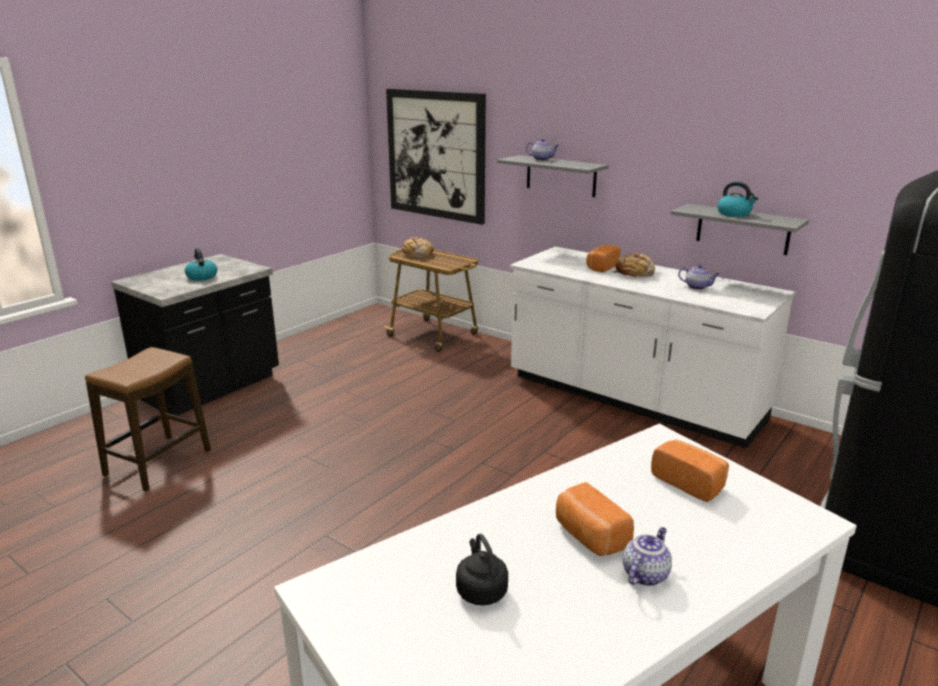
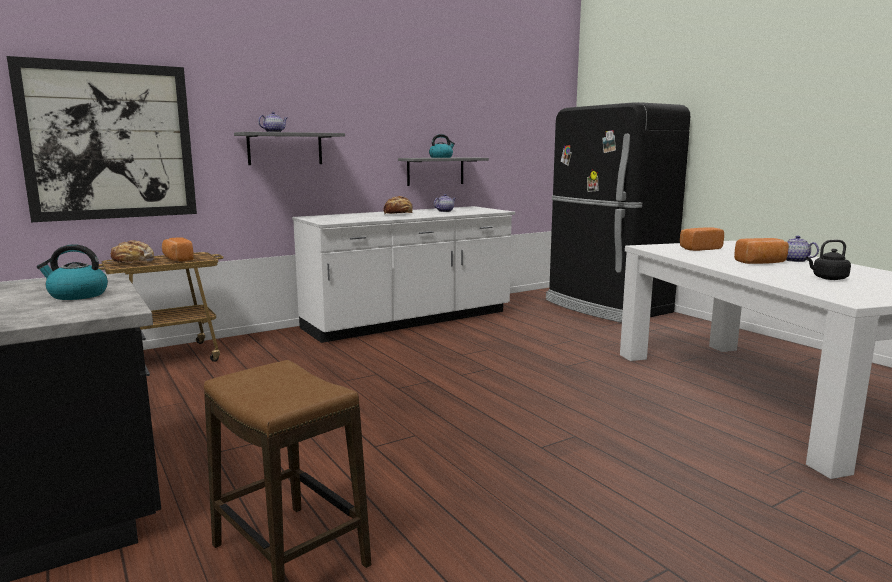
camera: 70 degrees left, 10 degrees down
bread [586,245,621,272] -> bread moved to [162,237,194,262]

